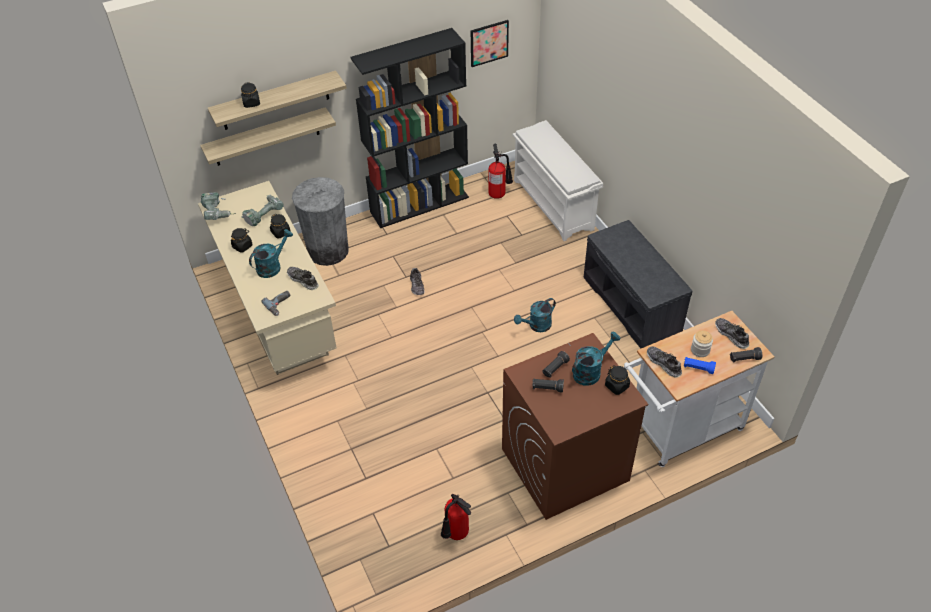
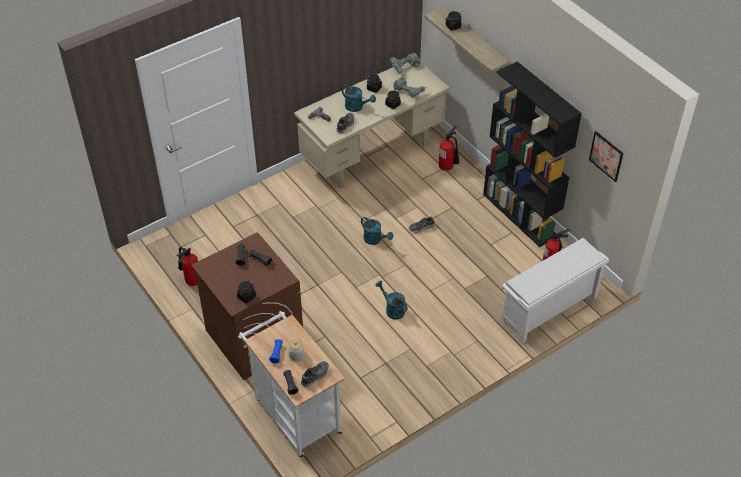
camera: 80 degrees right, 0 degrees up
shelf [200,107,336,166] -> none
grey trash can [292,177,349,266] -> fire extinguisher [439,126,460,171]
turquoise watering can [572,331,621,386] -> turquoise watering can moved to [361,217,393,245]
grey bench [583,220,692,349] -> none
shoe [647,346,682,378] -> none

